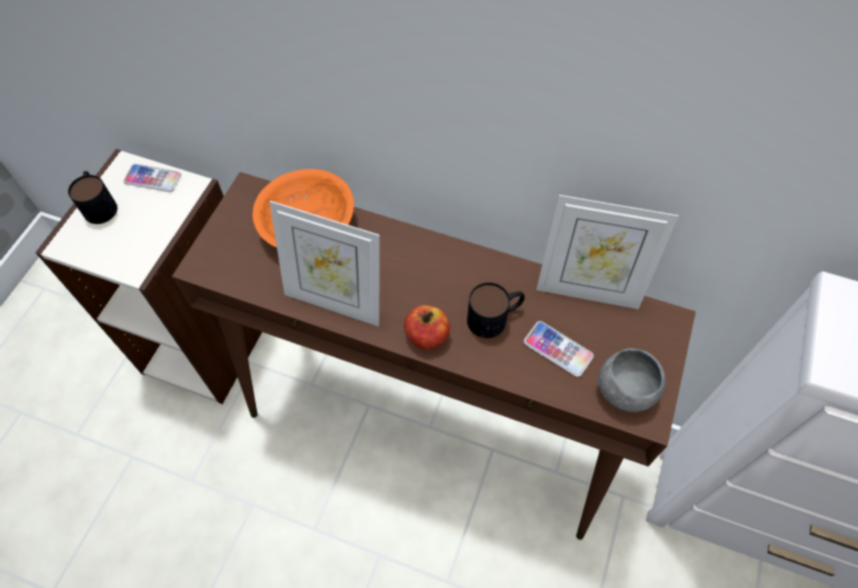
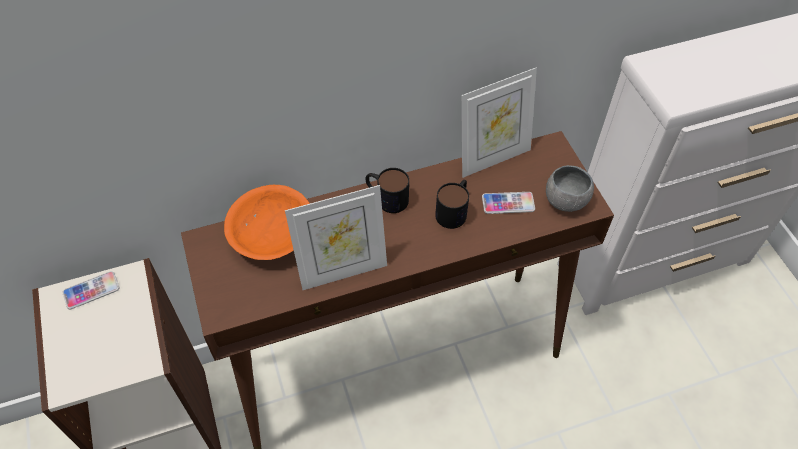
camera: 40 degrees left, 5 degrees down
mug [68,171,117,224] -> mug moved to [365,168,409,213]
apple [404,305,450,349] -> none

